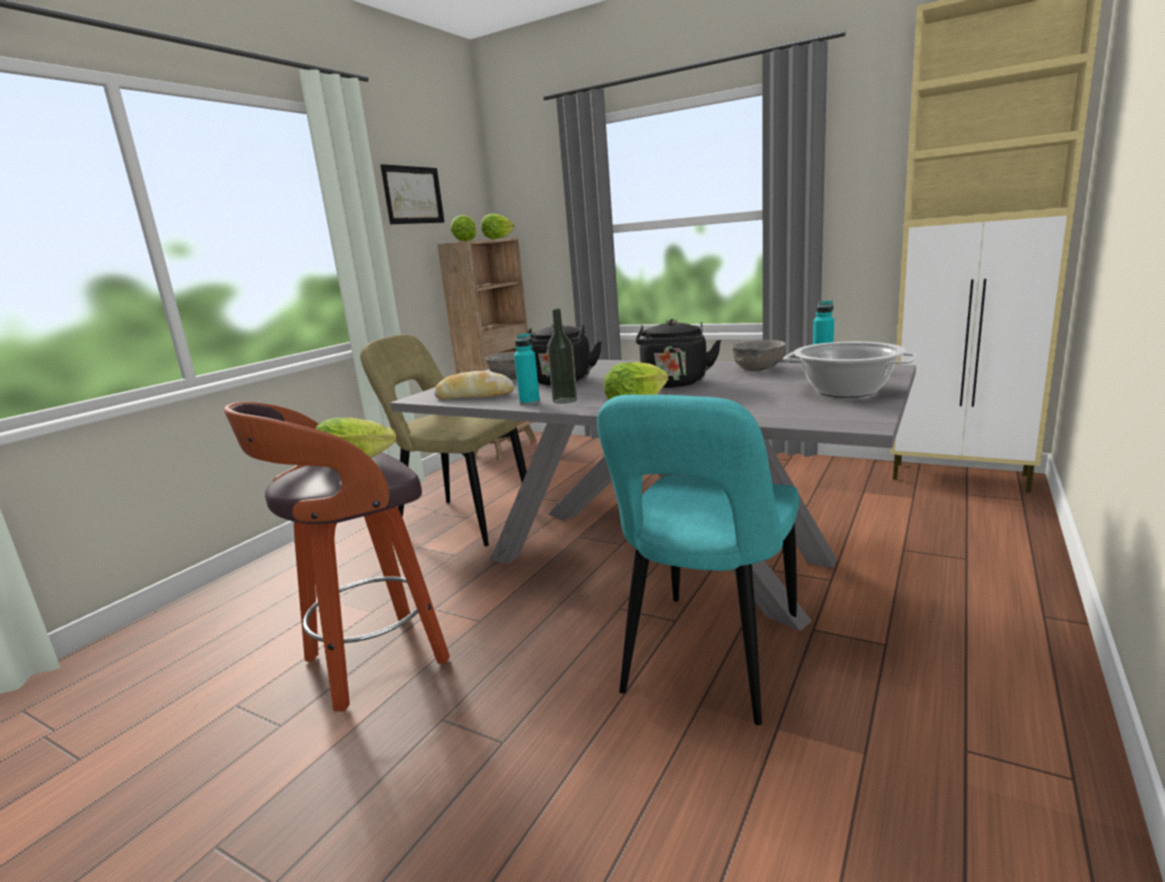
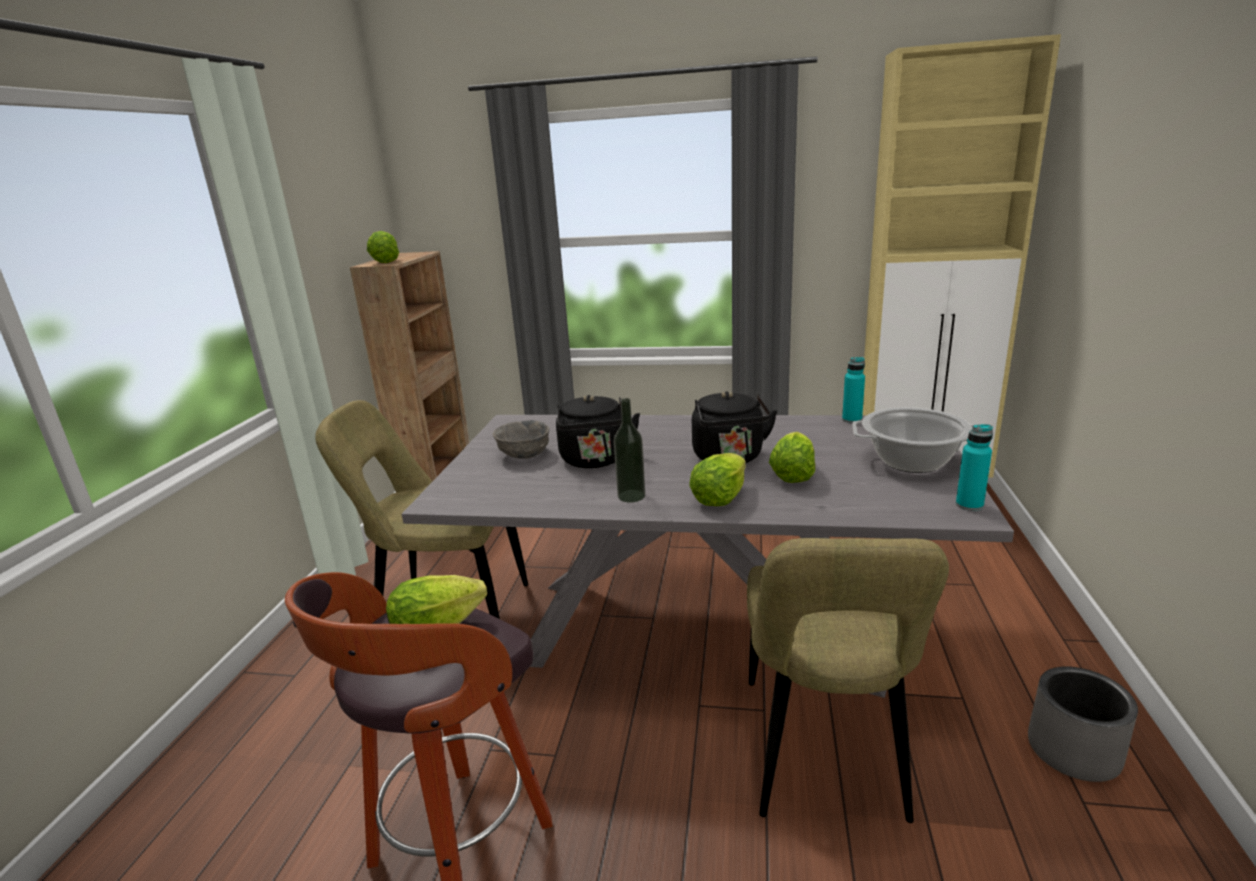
camera: 20 degrees left, 5 degrees up
picture [381,164,445,224] -> none
bread [434,371,514,399] -> none
lettuce [481,214,514,239] -> lettuce moved to [769,432,815,483]
turquoise bottle [514,333,540,405] -> turquoise bottle moved to [956,424,993,511]
turquoise chair [597,395,799,725] -> beige chair [747,538,949,823]
grey bowl [732,340,786,371] -> none
none -> grey planter [1028,666,1138,782]

